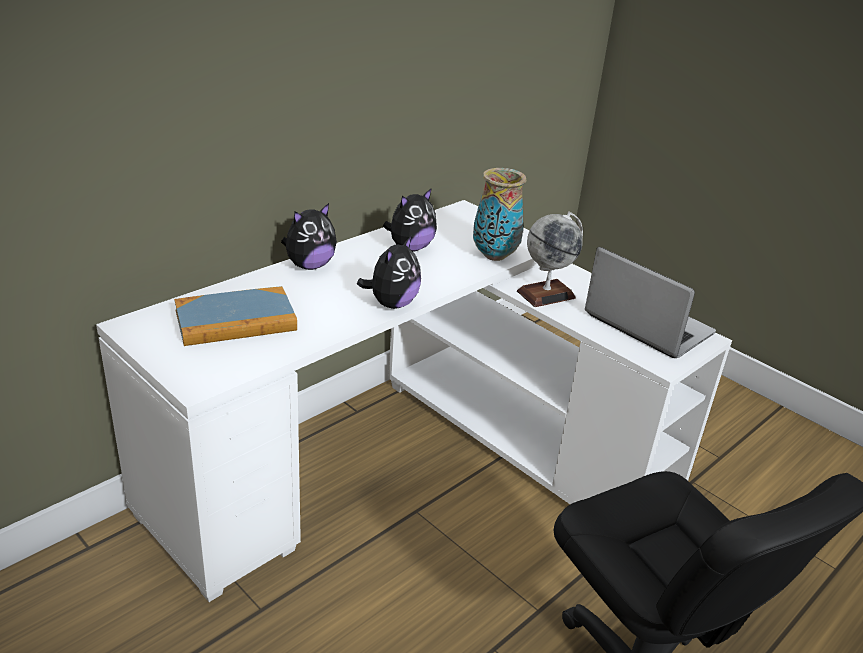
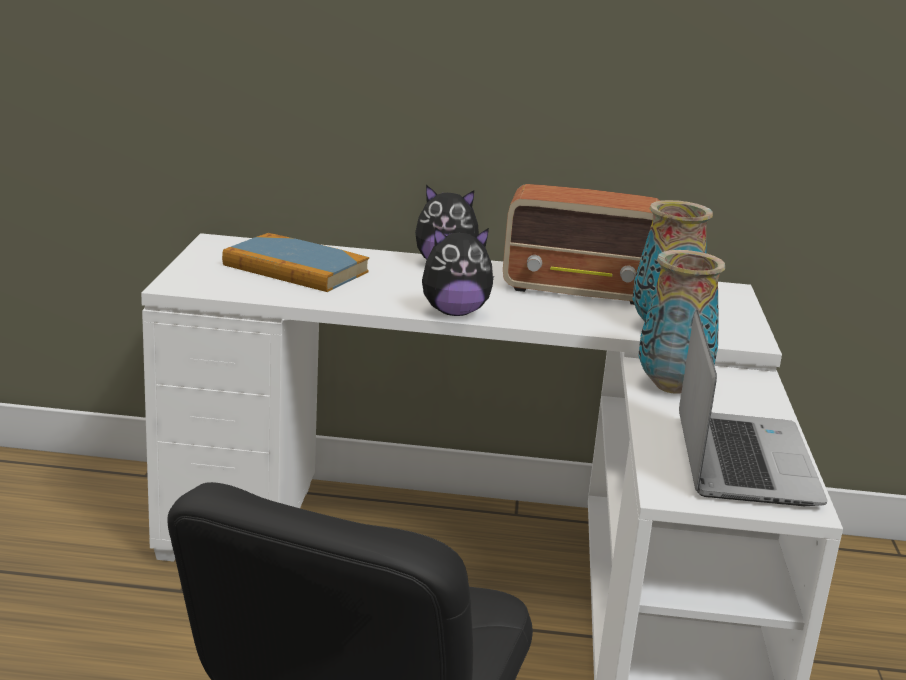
camera: 50 degrees right, 10 degrees down
plush toy [383,188,437,252] -> radio [503,184,660,305]
globe [517,211,583,307] -> vase [638,250,725,394]

